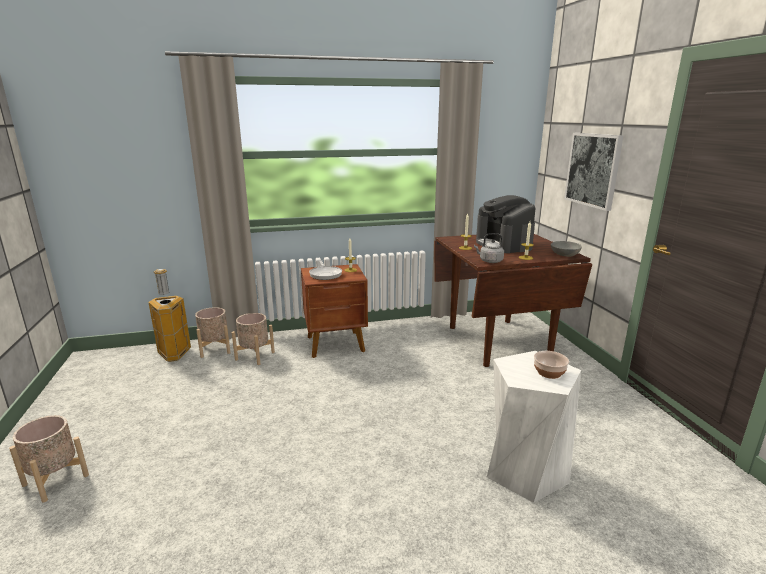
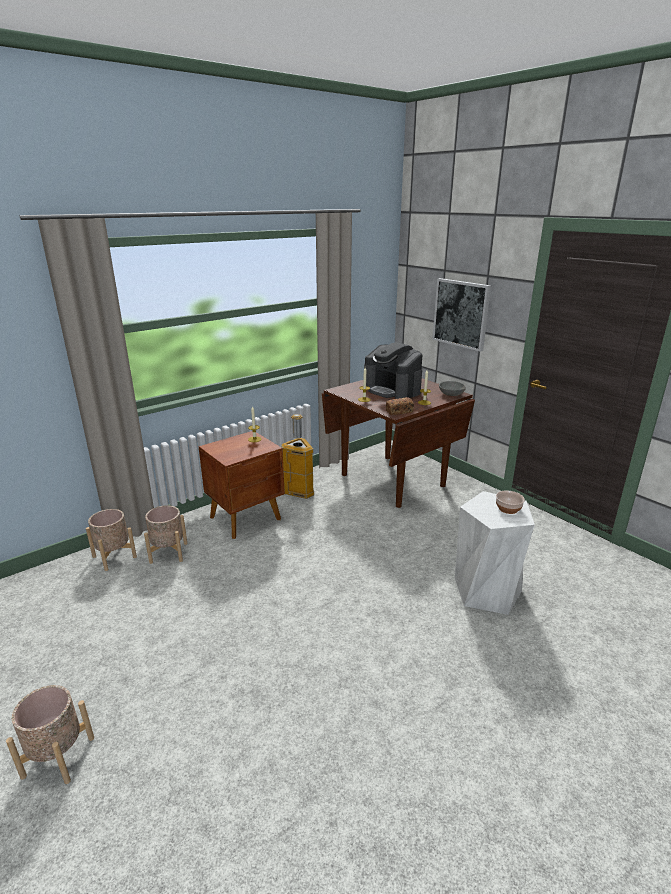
camera: 25 degrees left, 5 degrees up
trash can [148,269,191,362] -> trash can moved to [281,414,314,499]
frying pan [309,260,342,280] -> none
grey kettle [474,233,504,263] -> bread [386,397,414,415]

